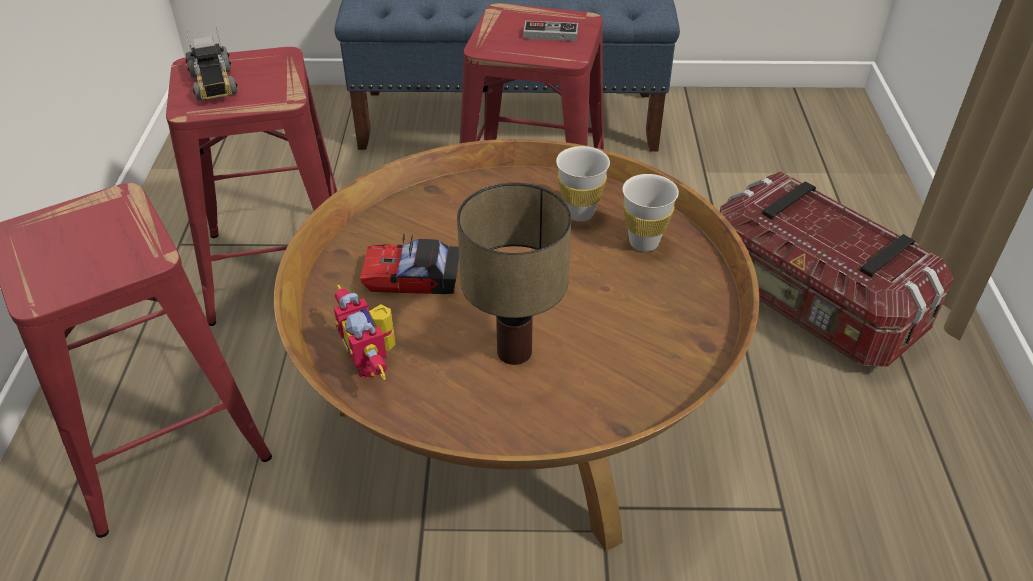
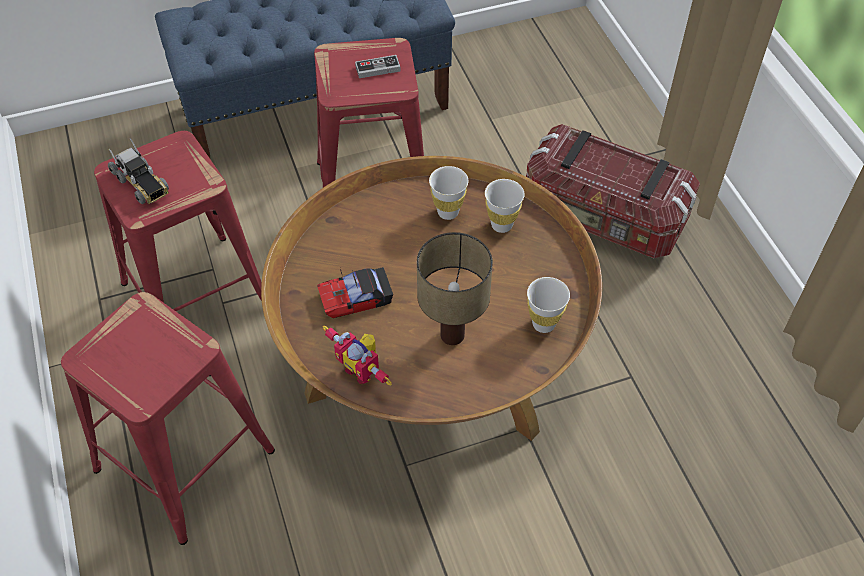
camera: 20 degrees left, 10 degrees up
none -> white cup [527,277,570,333]

